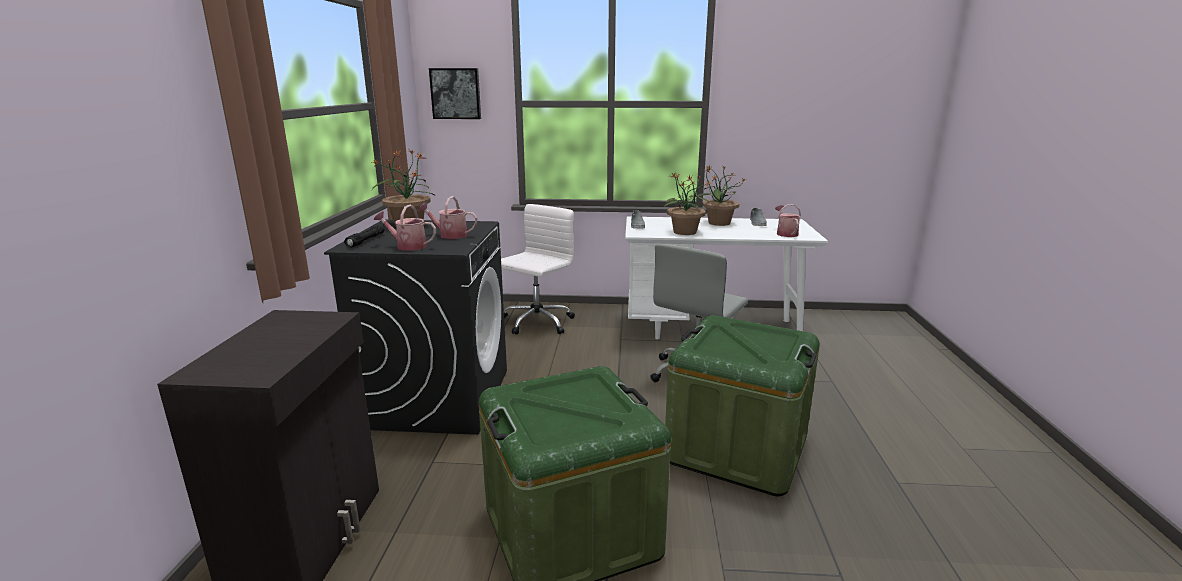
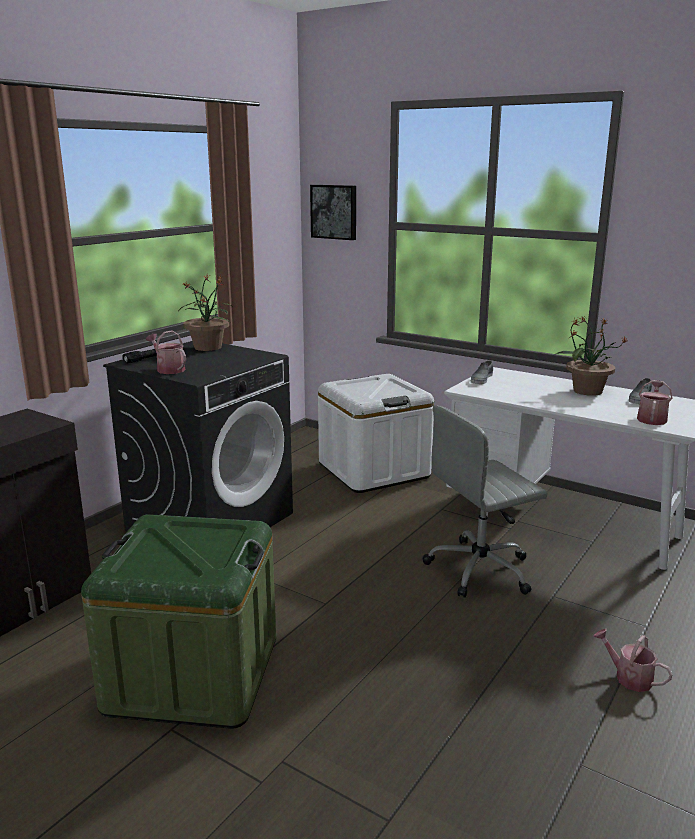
camera: 30 degrees right, 0 degrees up
watering can [418,196,477,239] -> watering can moved to [593,629,673,692]
white office chair [501,204,575,335] -> white storage box [318,374,434,493]
potted plant [664,173,713,235] -> none
green storage box [665,315,820,496] -> none

